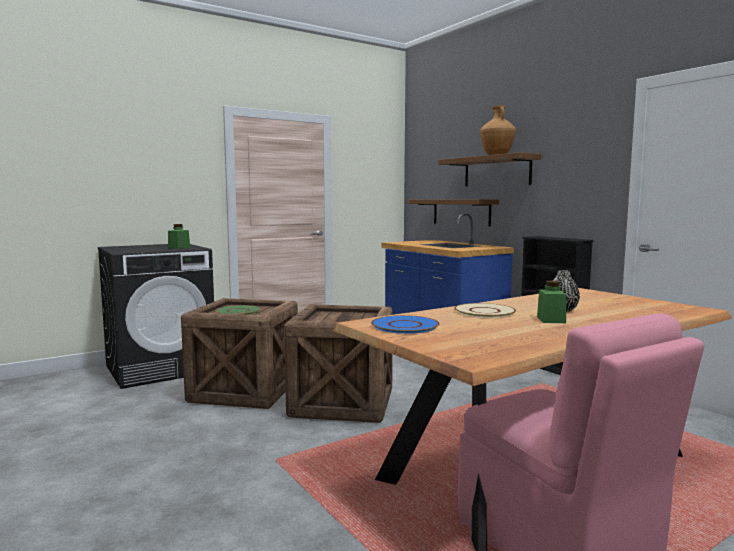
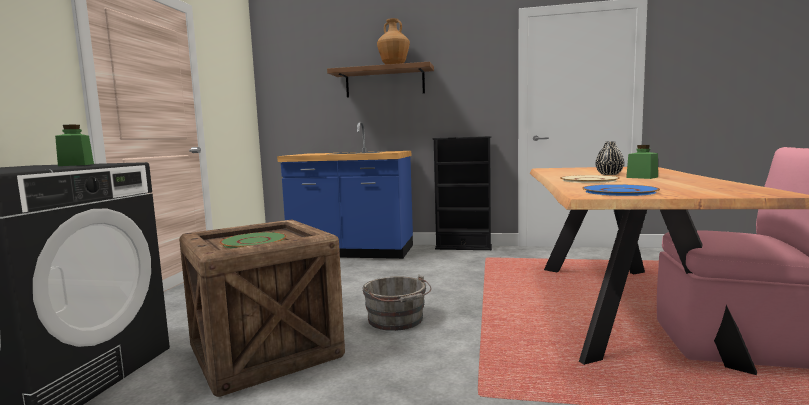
camera: 45 degrees left, 0 degrees up
crate [284,304,393,423] -> grey bucket [362,274,432,331]
brown shelf [409,199,499,227] -> none

